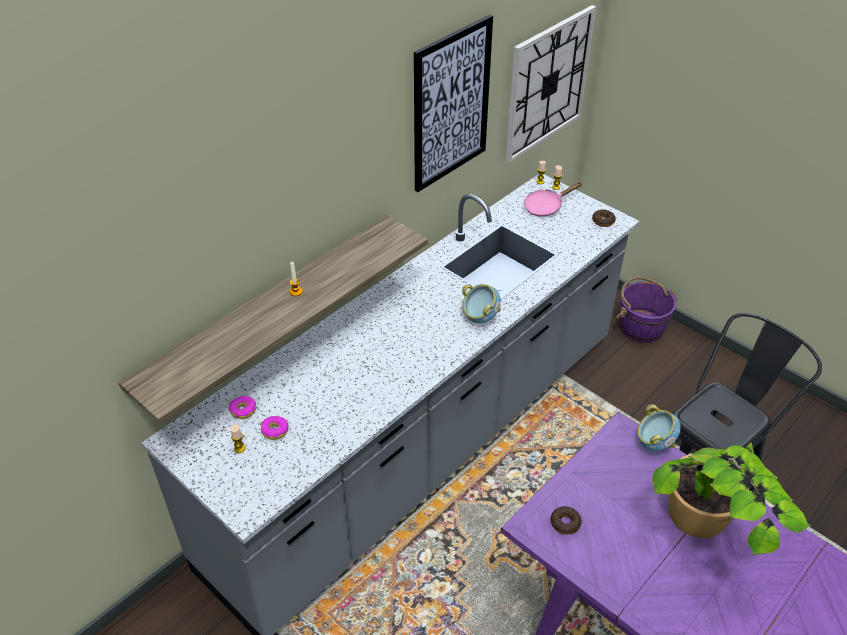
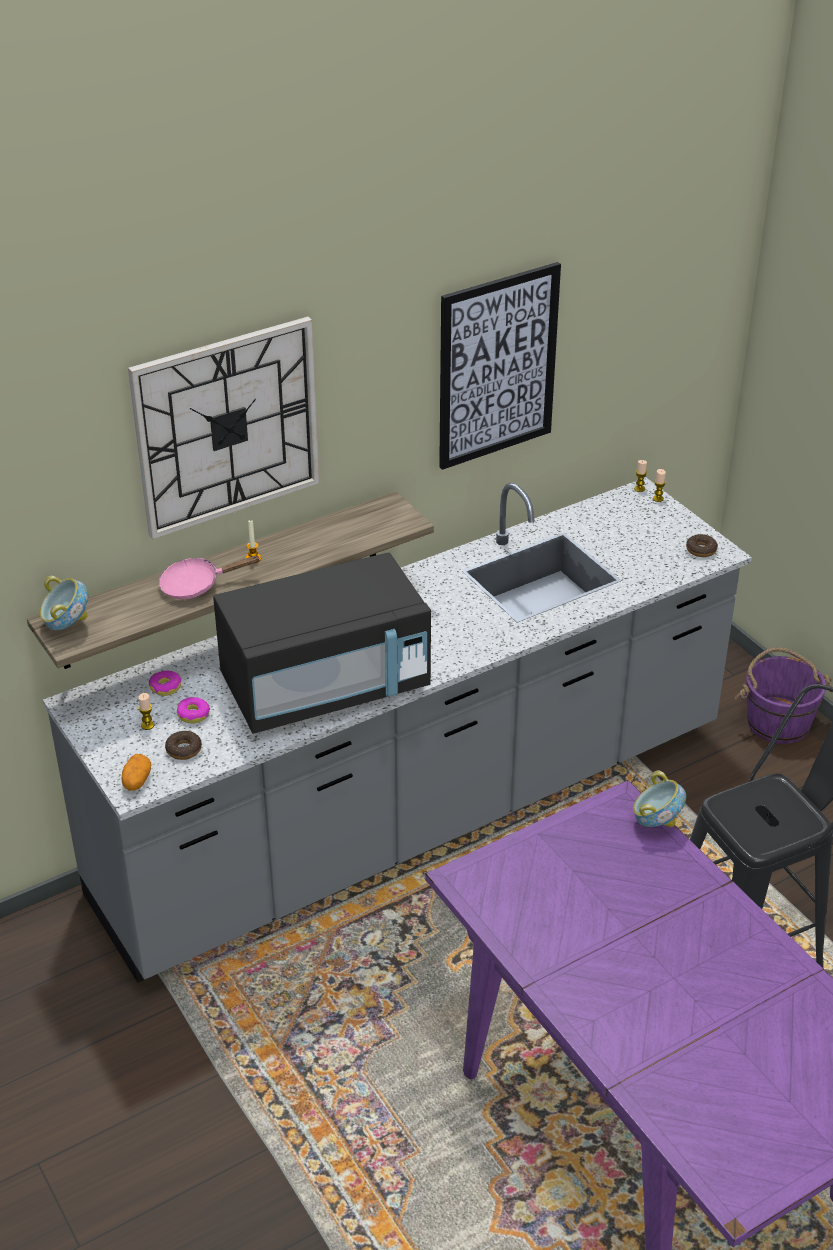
camera: 15 degrees right, 5 degrees down
bowl [462,284,501,323] -> bowl moved to [40,576,88,630]
wall clock [505,5,596,163] -> wall clock moved to [128,316,319,540]
pink frying pan [524,182,582,217] -> pink frying pan moved to [159,555,261,599]
donut [551,506,582,535] -> donut moved to [165,731,202,760]
potted plant [652,443,810,555] -> none
none -> potato [122,754,151,791]
none -> black microwave [213,553,431,734]

